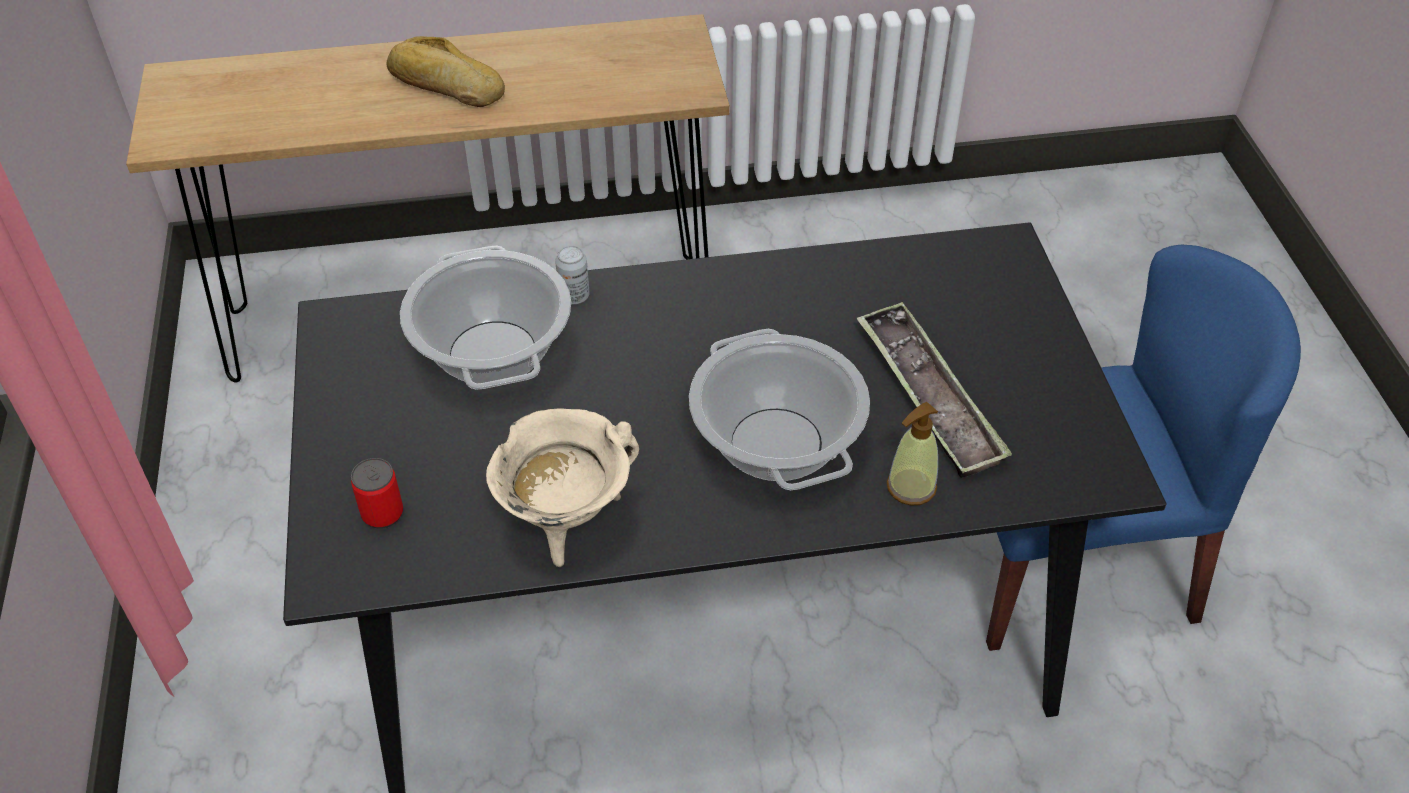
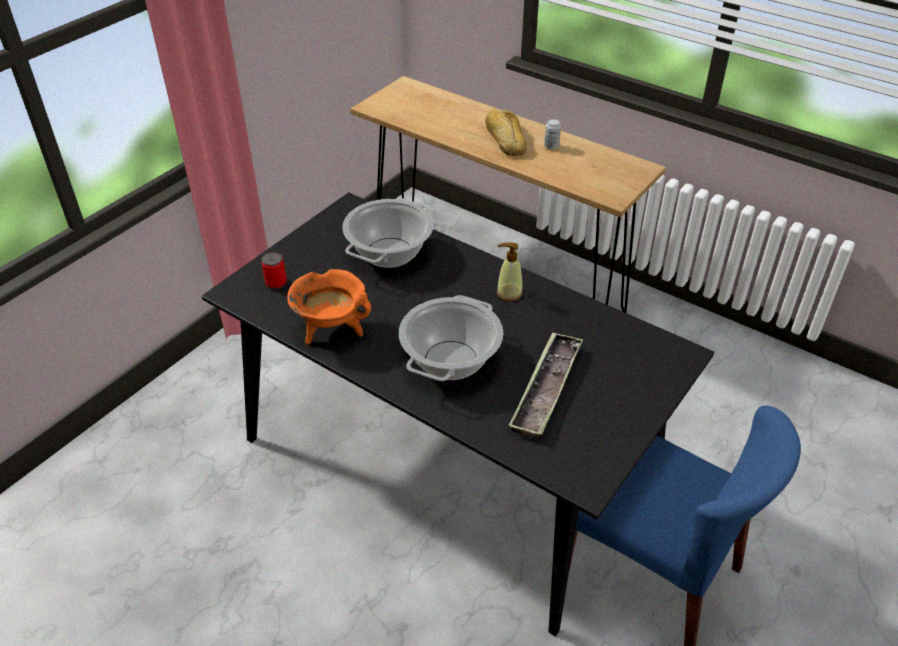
camera: 45 degrees right, 5 degrees down
beige cooking pot [486,408,639,567] -> orange cooking pot [287,269,371,345]
can [555,246,590,304] -> can moved to [544,119,561,150]
soap dispenser [887,402,938,506] -> soap dispenser moved to [497,242,523,301]

